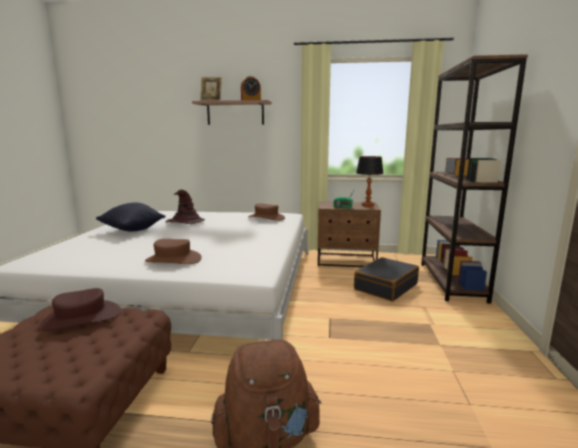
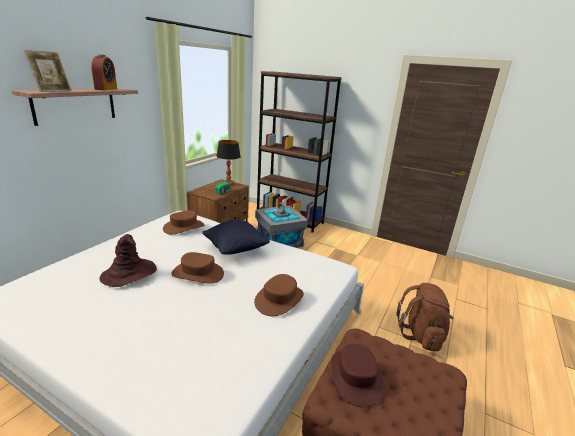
camera: 70 degrees left, 10 degrees up
black pillow [96,203,166,231] -> black pillow moved to [202,219,270,255]
black suitcase [354,257,419,301] -> grey storage box [255,202,308,248]
none -> brown hat [171,252,224,284]

